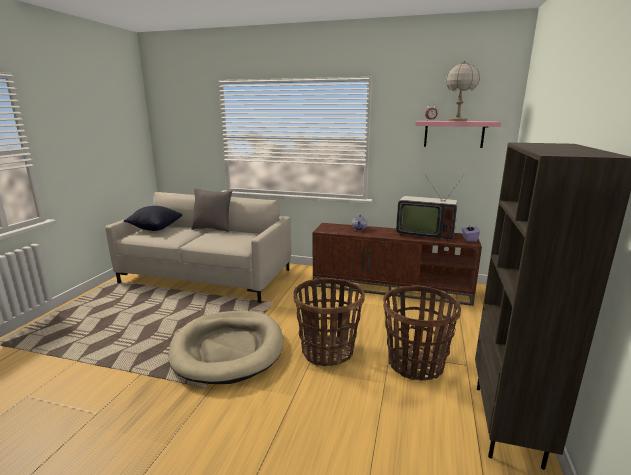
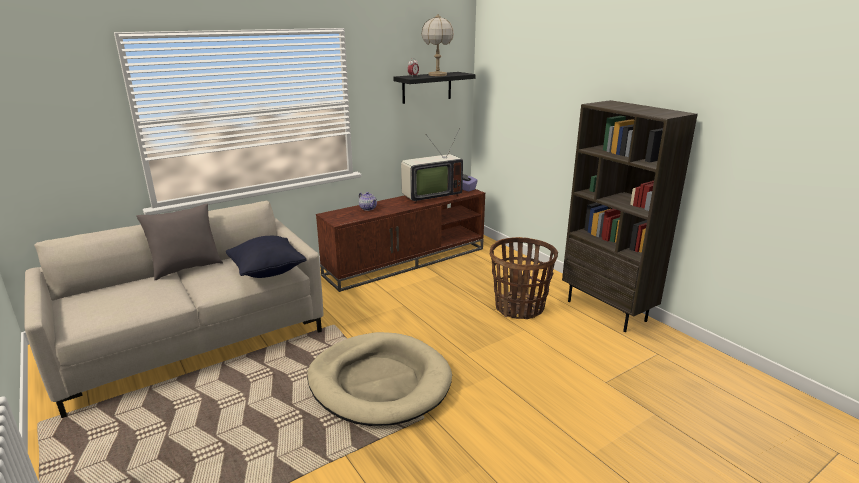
camera: 50 degrees left, 5 degrees up
black pillow [124,206,182,231] -> black pillow moved to [226,236,307,278]
basket [293,278,365,367] -> none
pink shelf [415,121,501,148] -> black shelf [393,72,476,104]

